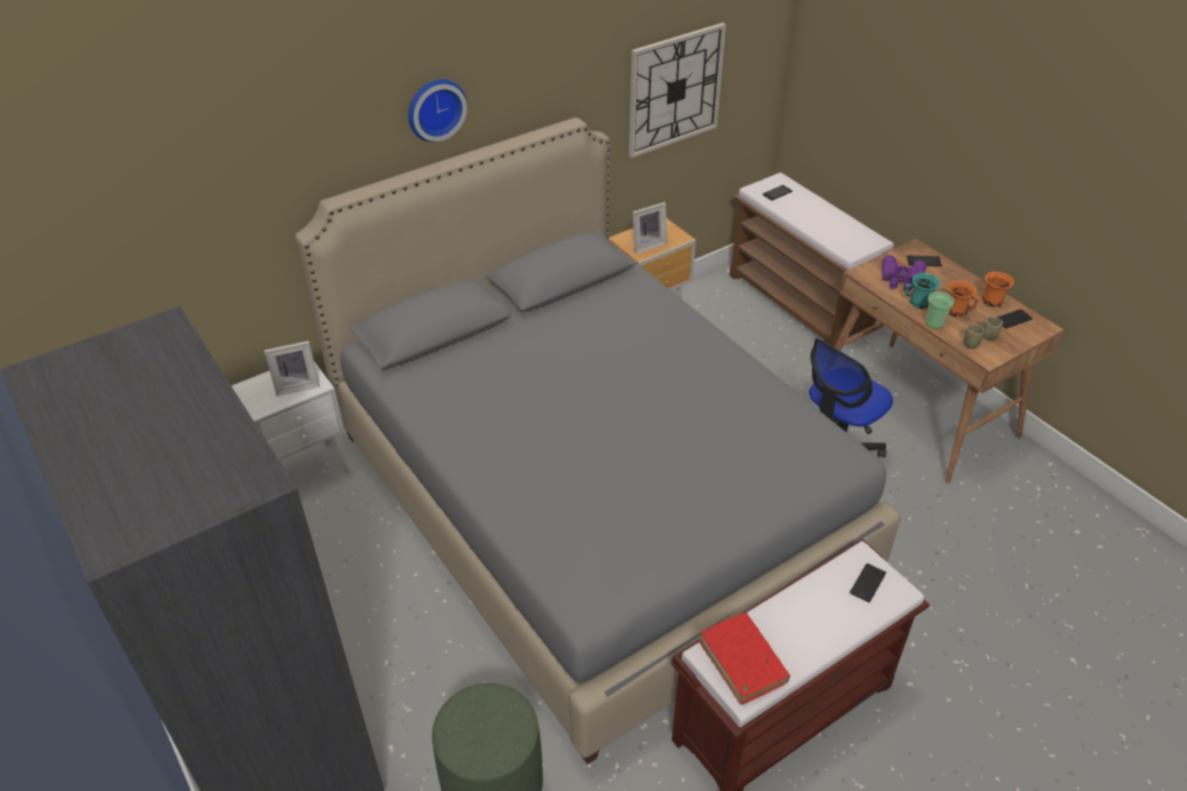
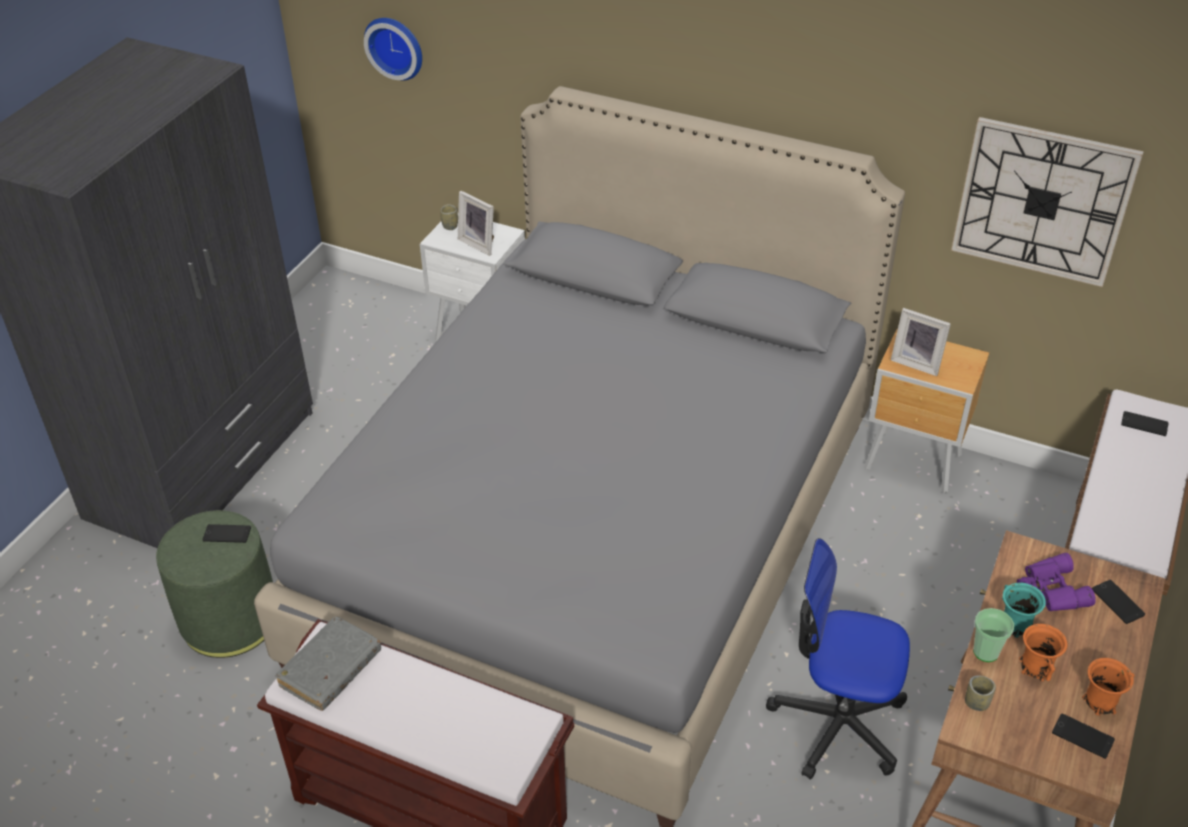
camera: 60 degrees right, 0 degrees up
wall clock [408,79,467,142] -> wall clock moved to [364,18,422,80]
red book [699,613,790,705] -> grey book [275,617,381,711]
phone [850,563,886,603] -> phone moved to [203,524,251,543]
cup [983,317,1003,340] -> cup moved to [441,204,458,230]

